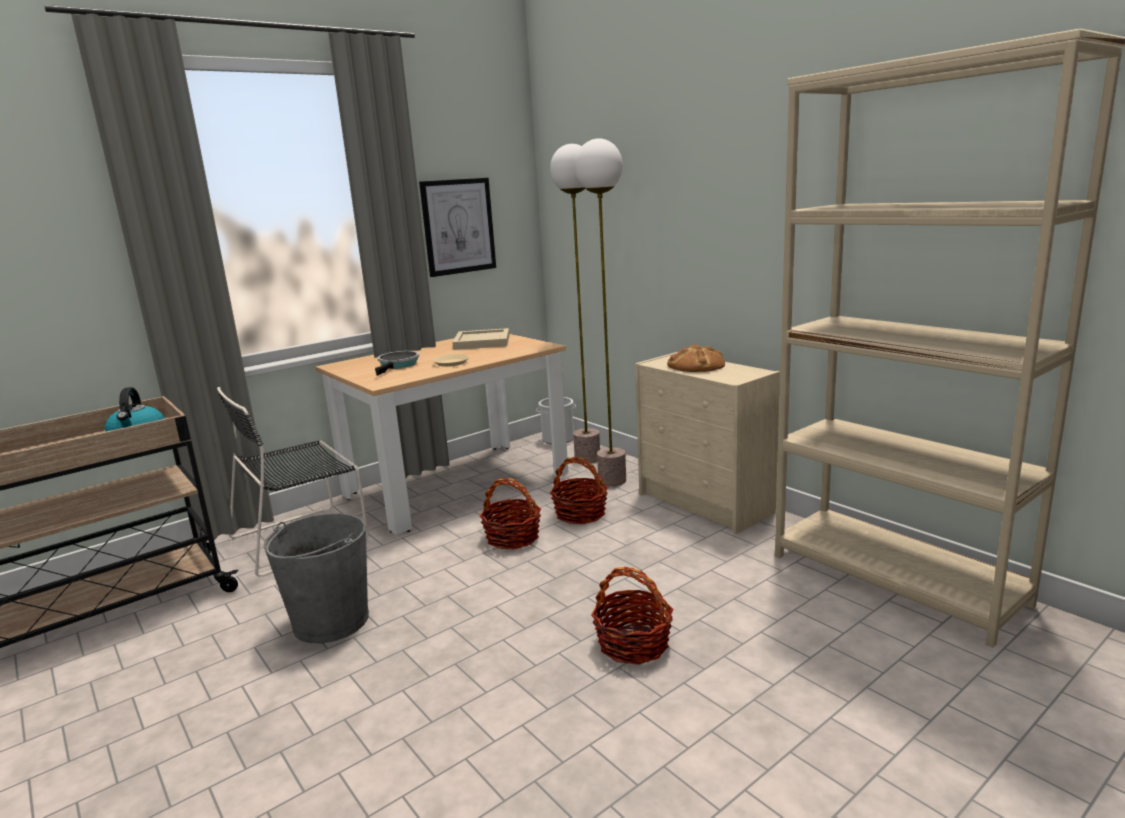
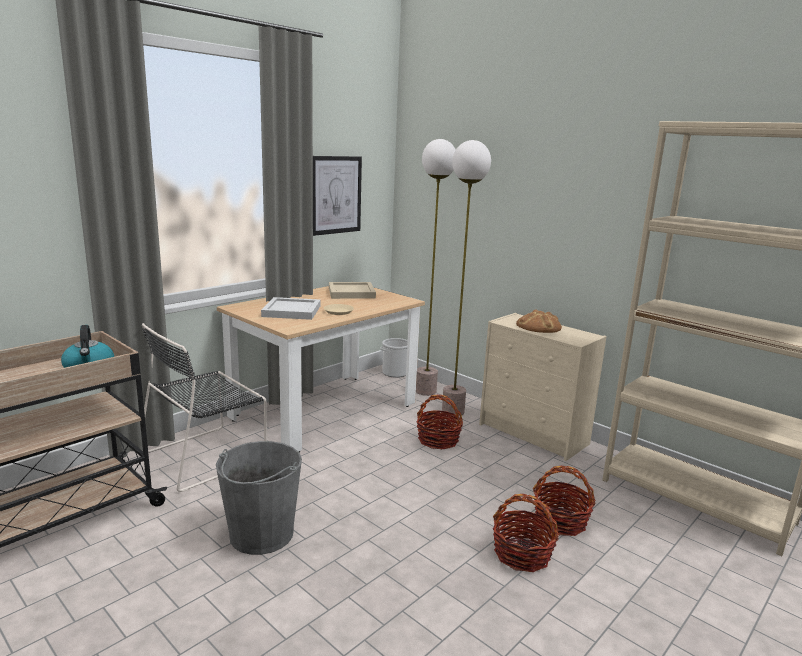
camera: 10 degrees left, 0 degrees up
frying pan [375,351,419,376] -> white tray [261,297,321,320]
basket [480,478,541,549] -> basket moved to [533,466,596,536]

